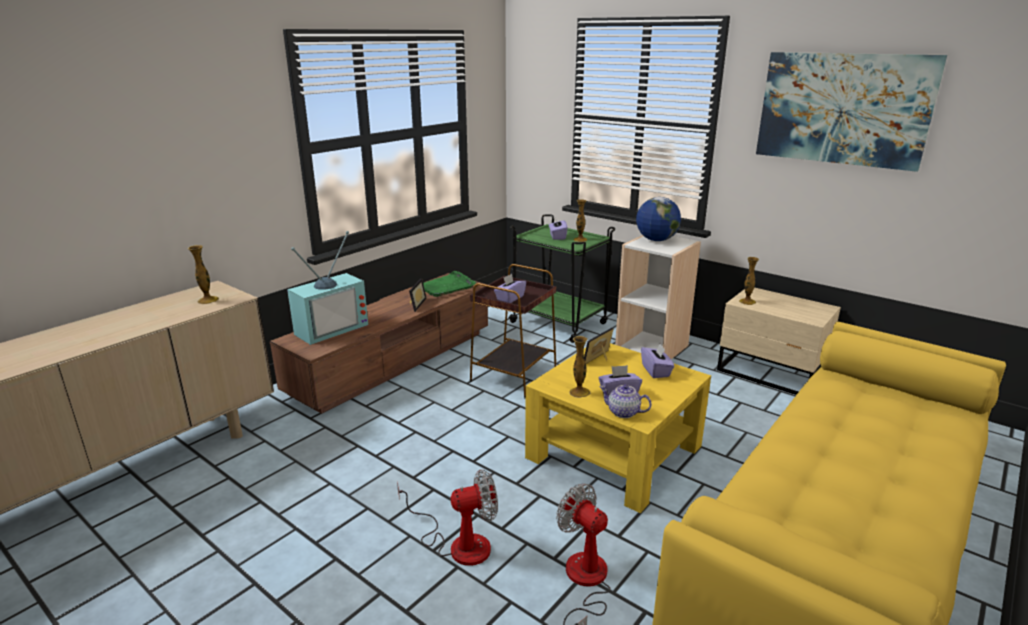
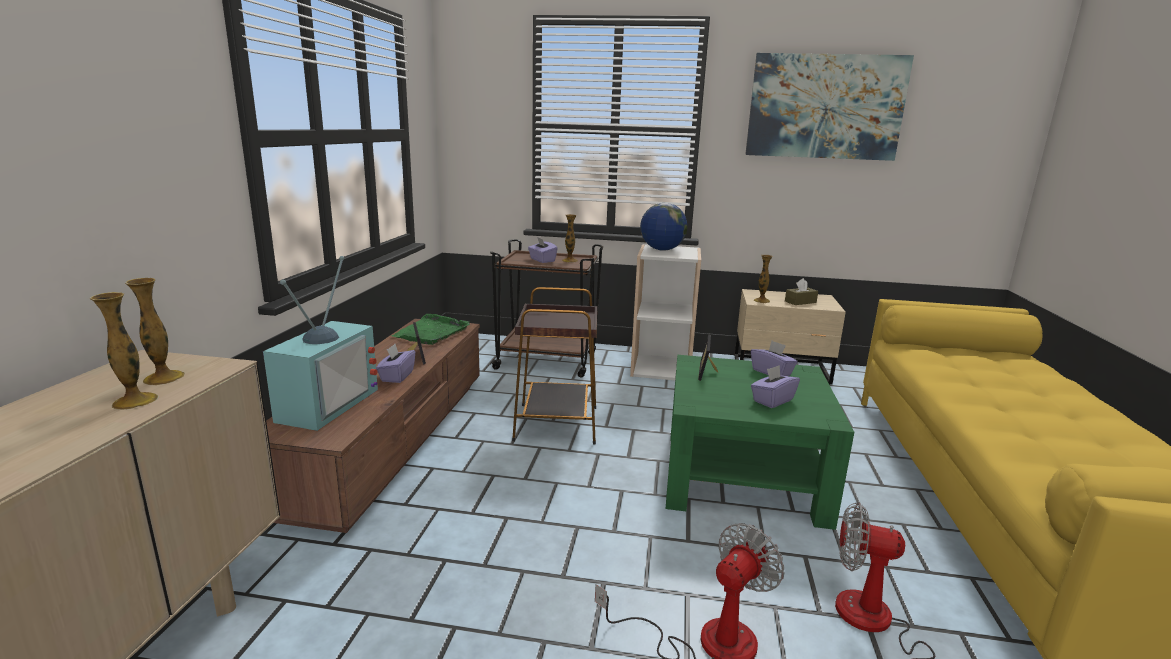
camera: 30 degrees left, 5 degrees down
purple tissue box [494,274,526,303] -> purple tissue box moved to [376,344,415,383]
green cart [508,214,615,343] -> brown cart [489,239,603,377]
yellow coffee table [525,343,711,513] -> green coffee table [666,355,854,530]
vase [569,336,590,398] -> vase moved to [90,292,159,410]
teapot [599,384,652,418] -> none
none -> brown tissue box [785,278,818,305]

